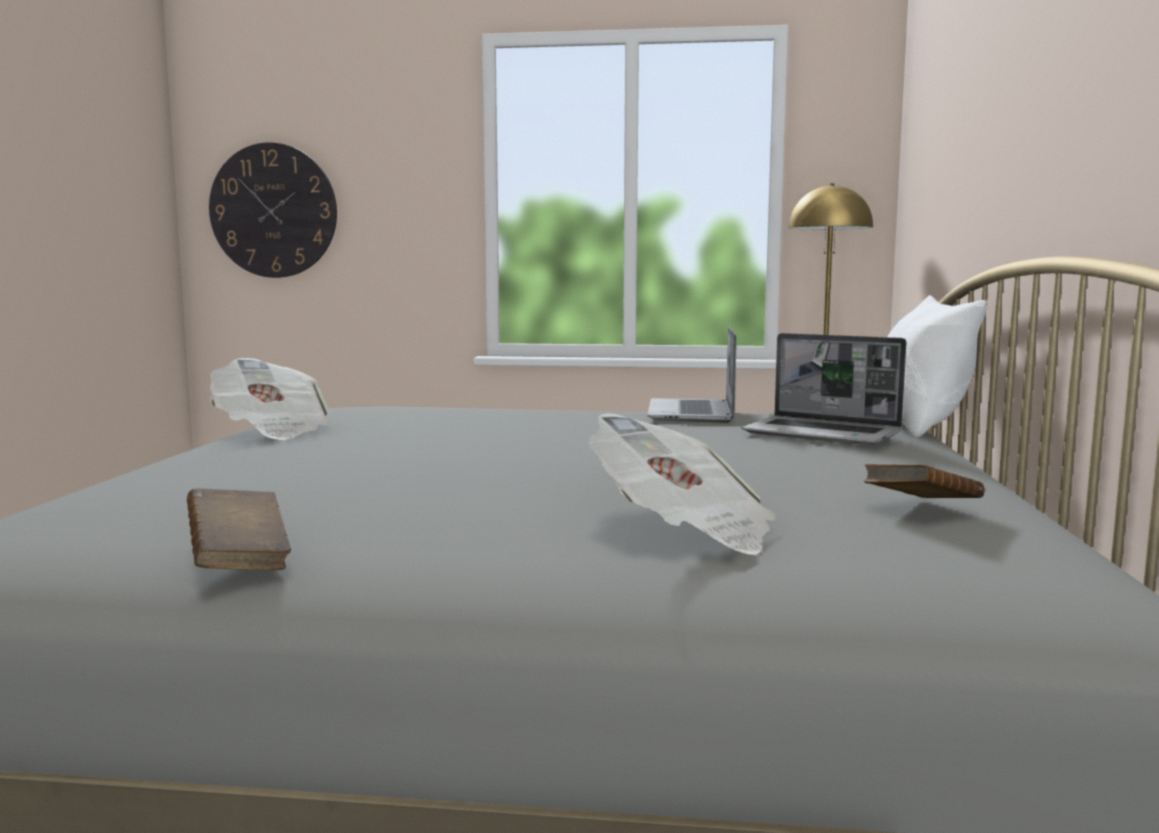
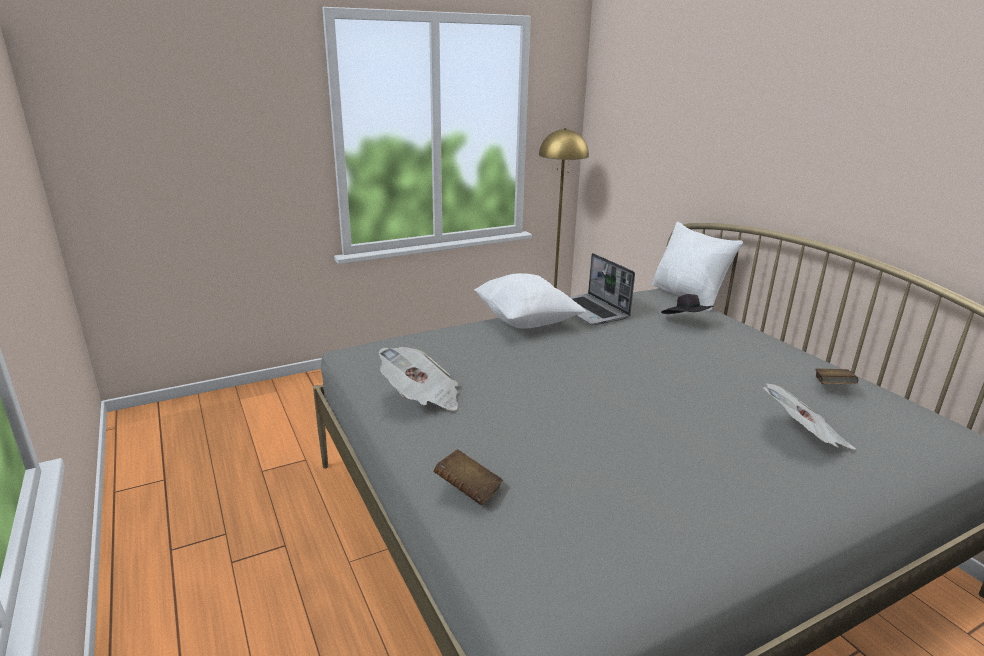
camera: 35 degrees left, 15 degrees up
brown book [187,488,291,570] -> brown book moved to [433,449,503,505]
wall clock [209,142,337,278] -> none
laptop [742,333,907,445] -> black hat [661,294,714,314]
none -> white pillow [474,273,586,329]

